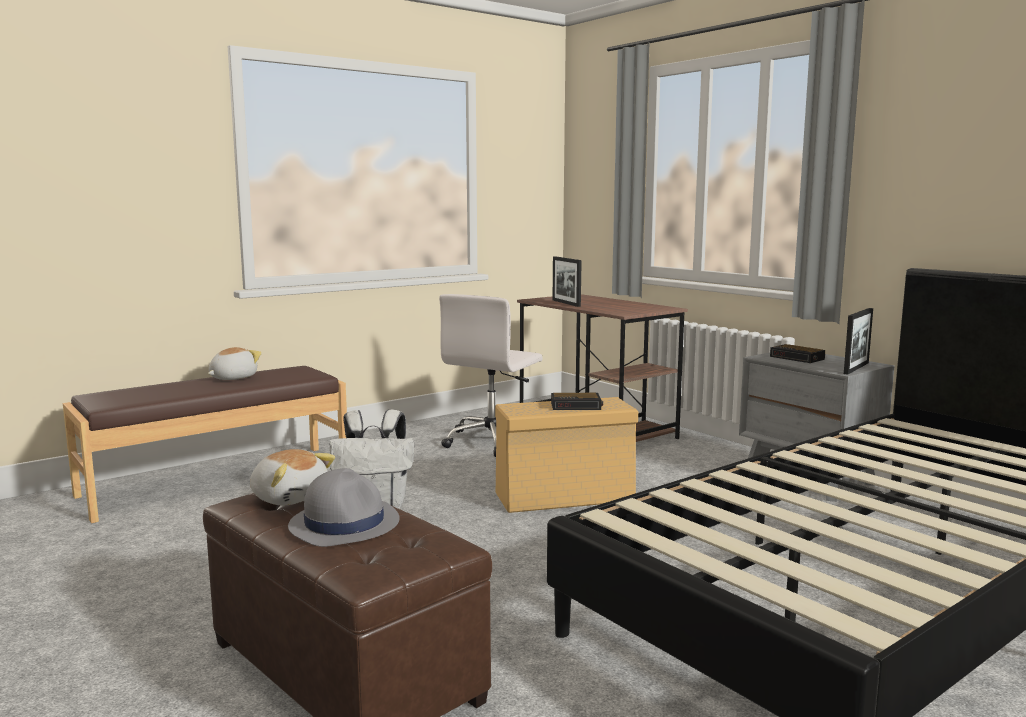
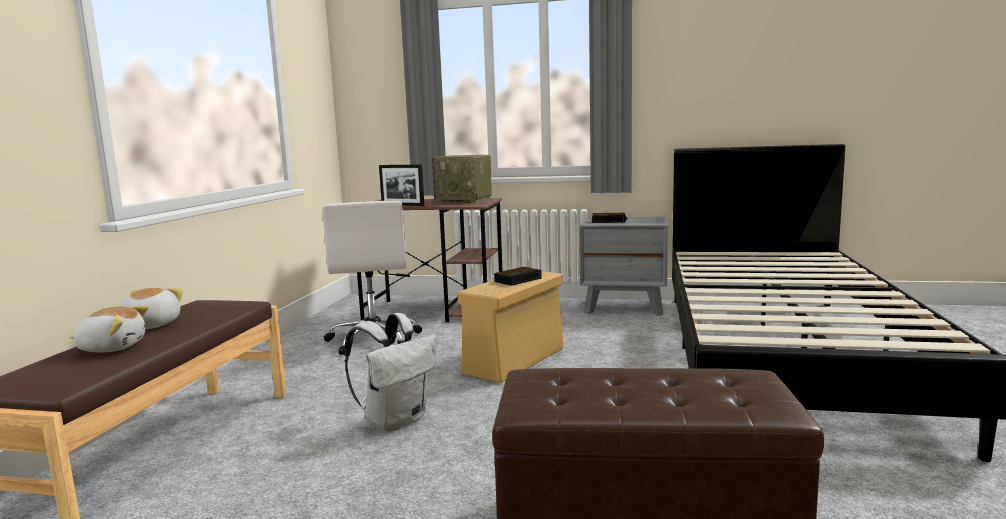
camera: 40 degrees left, 0 degrees up
plush toy [250,449,335,505] -> plush toy moved to [70,305,149,353]
grey hat [288,468,400,547] -> none
picture frame [844,308,873,375] -> none
none -> radio [432,155,492,203]

